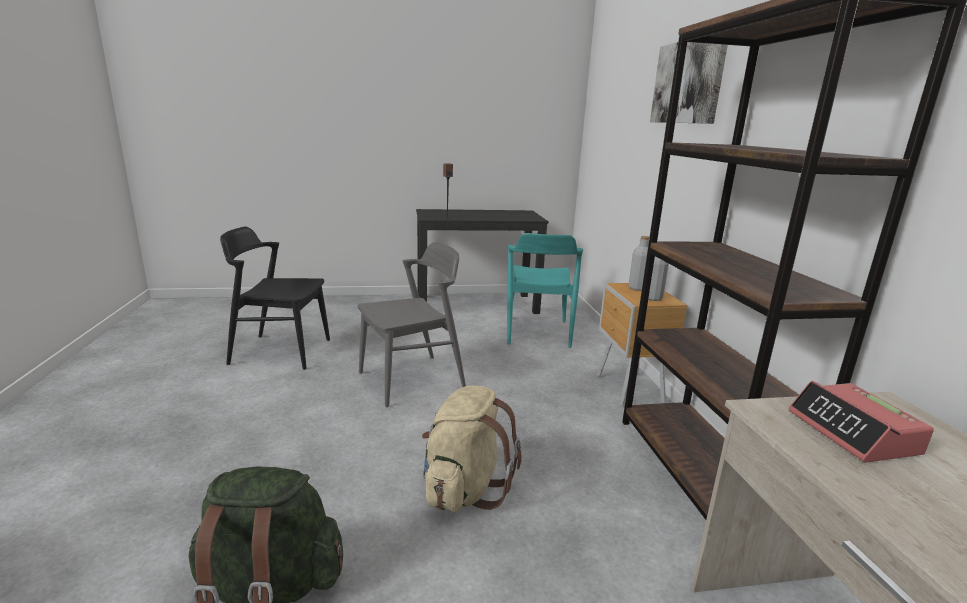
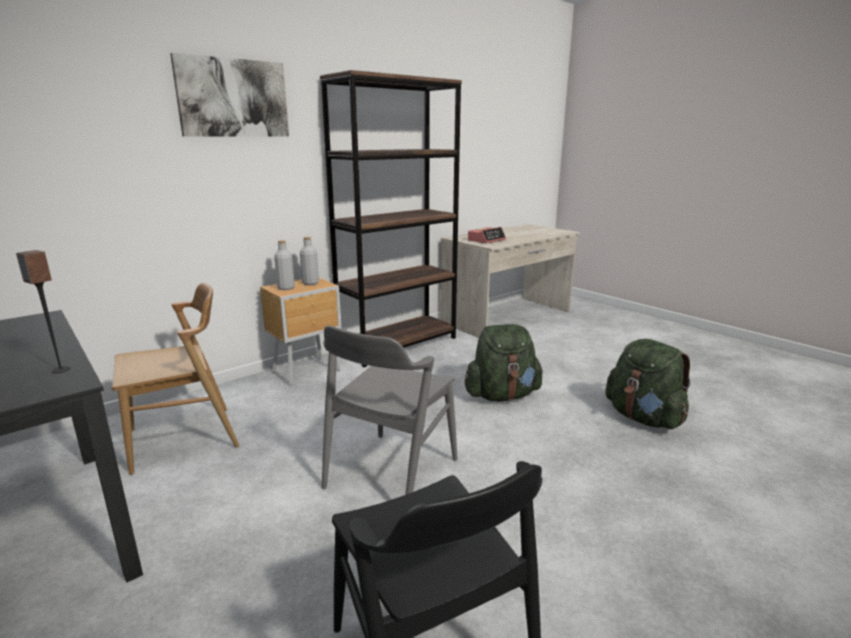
camera: 120 degrees left, 0 degrees up
grey chair [358,242,466,408] -> grey chair turned 90 degrees counterclockwise [322,326,457,495]
beige backpack [422,385,522,512] -> green backpack [465,324,543,402]
turquoise chair [507,233,583,348] -> brown chair [112,283,239,475]

